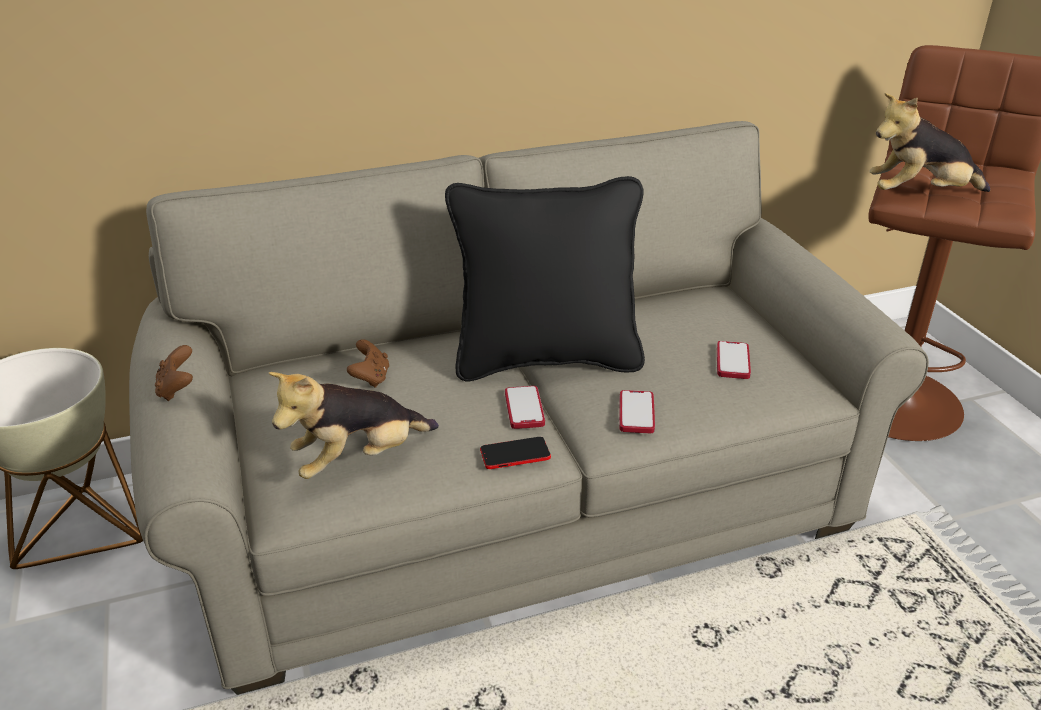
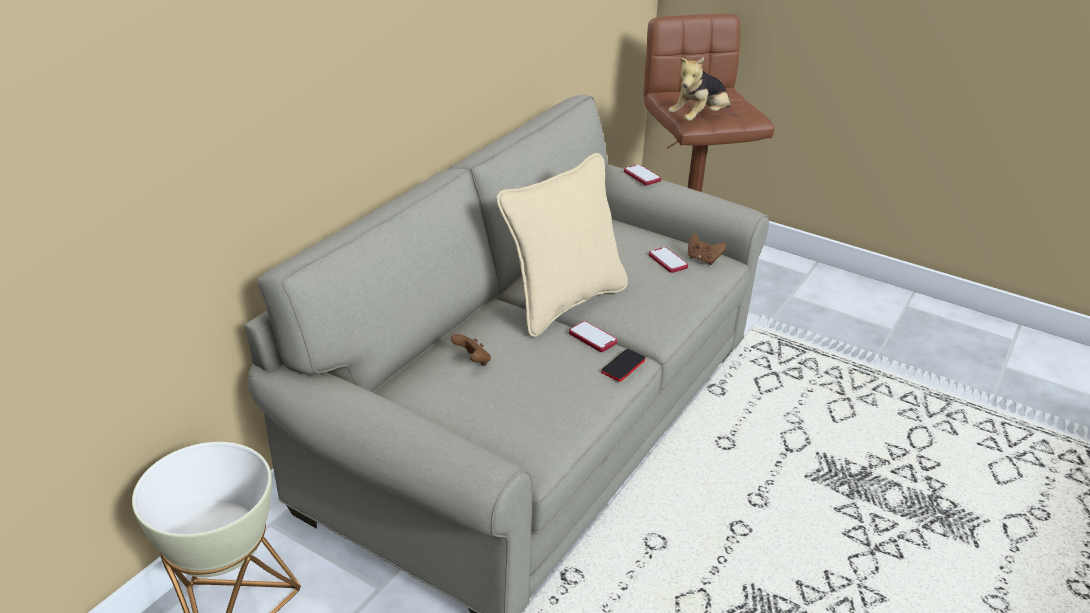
camera: 40 degrees left, 0 degrees up
brown game controller [155,345,193,401] -> brown game controller moved to [688,233,726,265]
plush toy [269,372,439,479] -> none
black pillow [445,176,645,381] -> beige pillow [496,153,628,337]
phone [619,390,655,433] -> phone moved to [624,164,661,185]

